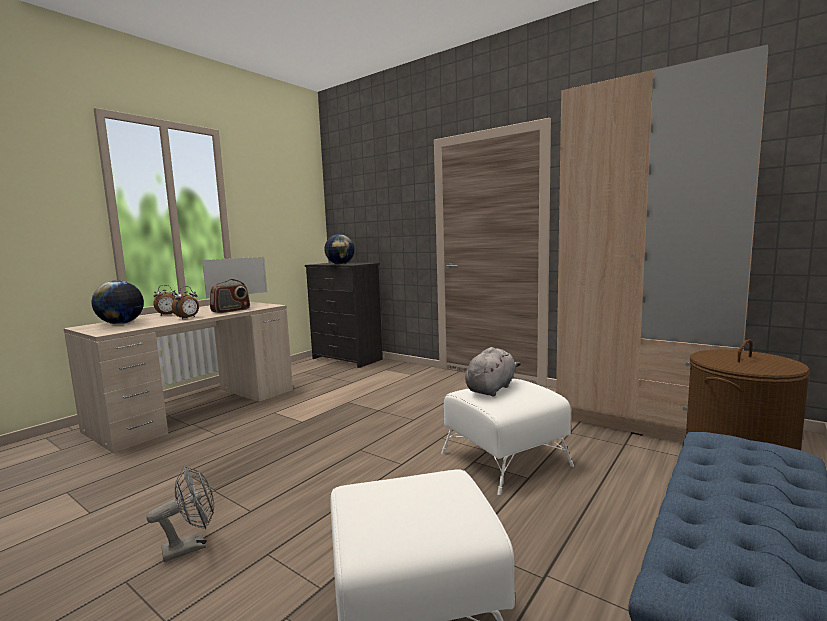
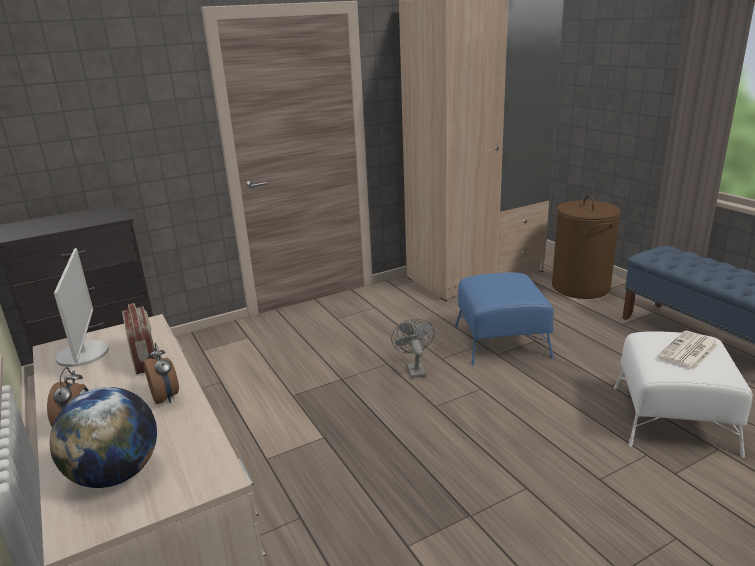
camera: 65 degrees left, 15 degrees up
grey fan [146,466,214,562] -> grey fan moved to [391,318,435,378]
globe [324,234,355,264] -> none
white ottoman [441,379,574,495] -> blue ottoman [455,272,554,366]
grey plush toy [465,347,521,396] -> none
none -> newspaper [658,331,719,370]

